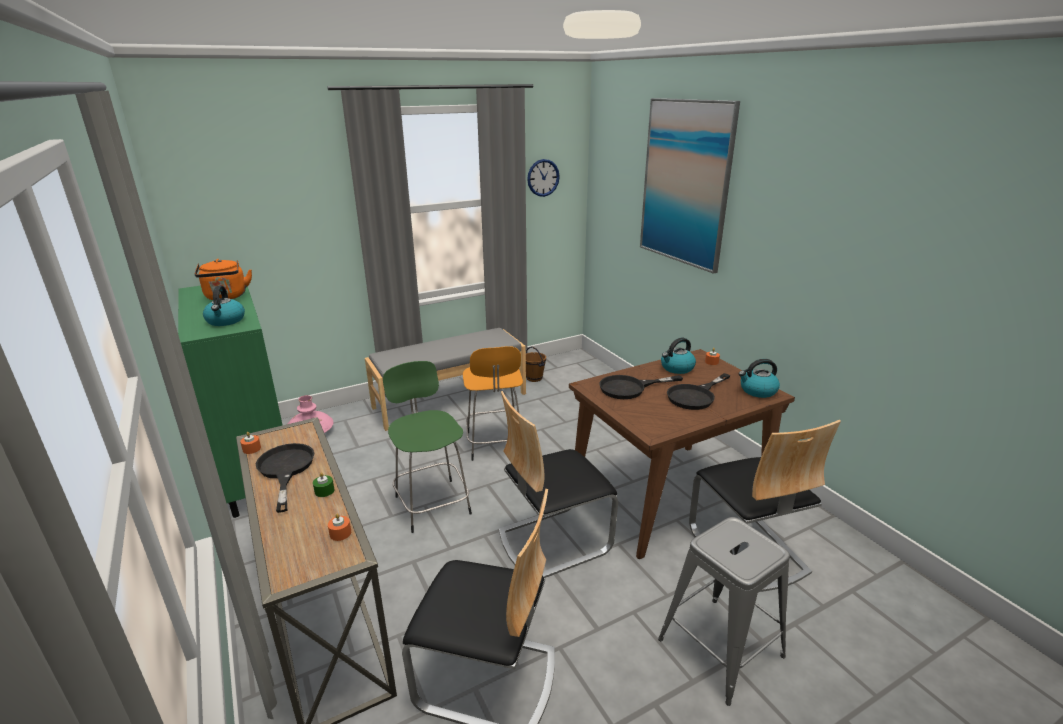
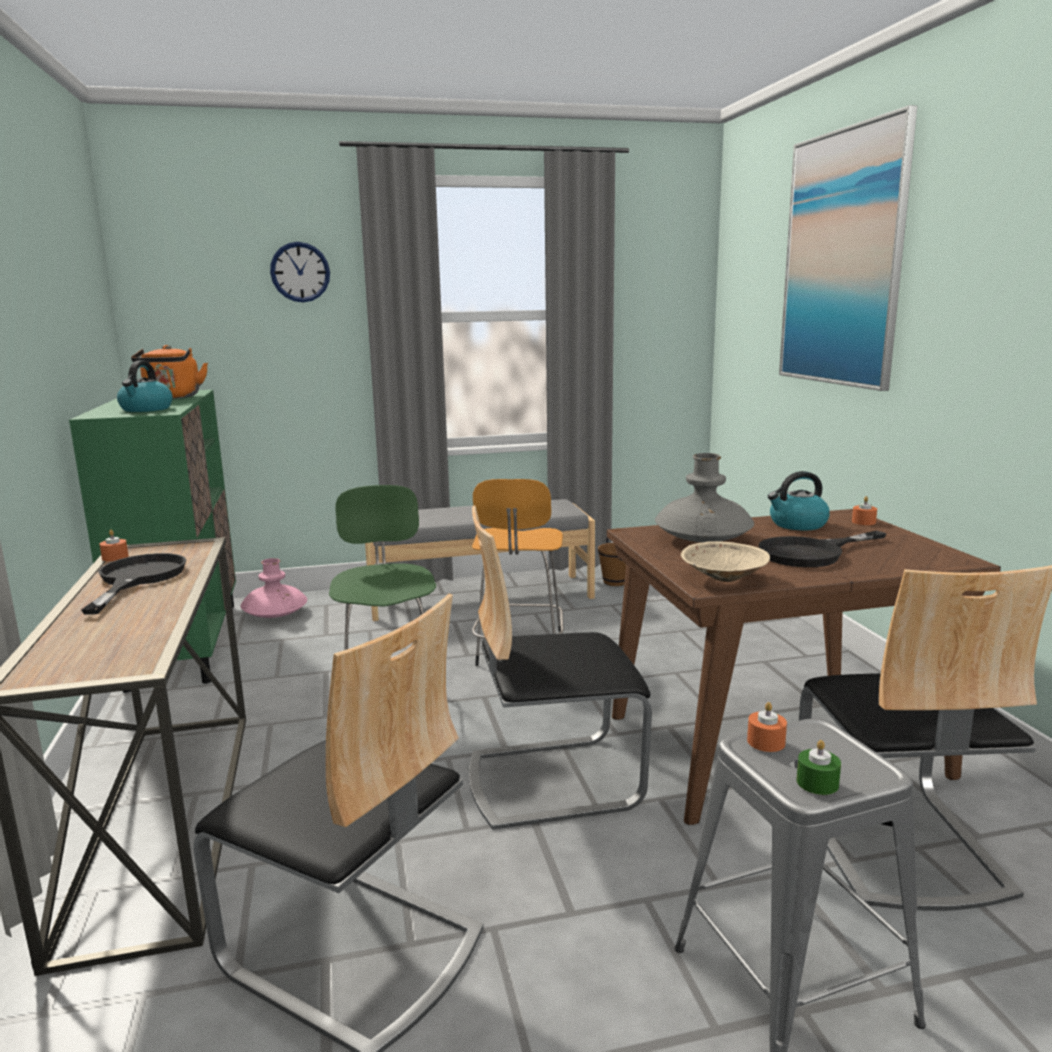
camera: 15 degrees right, 10 degrees down
green candle [313,472,335,497] -> green candle moved to [796,740,841,795]
orange candle [328,514,351,541] -> orange candle moved to [747,702,787,752]
wall clock [527,159,560,197] -> wall clock moved to [270,242,330,302]
black frying pan [599,375,683,399] -> grey vase [655,453,754,542]
kettle [739,359,780,398] -> none
none -> beige bowl [681,541,770,582]

